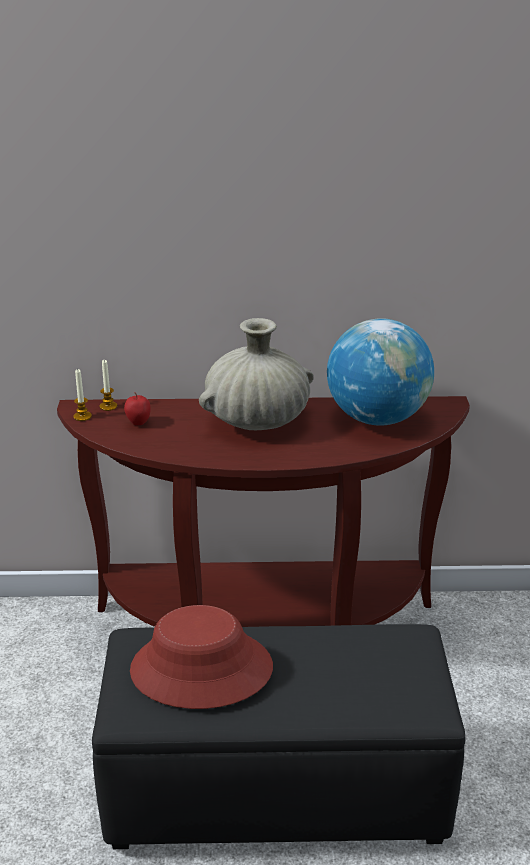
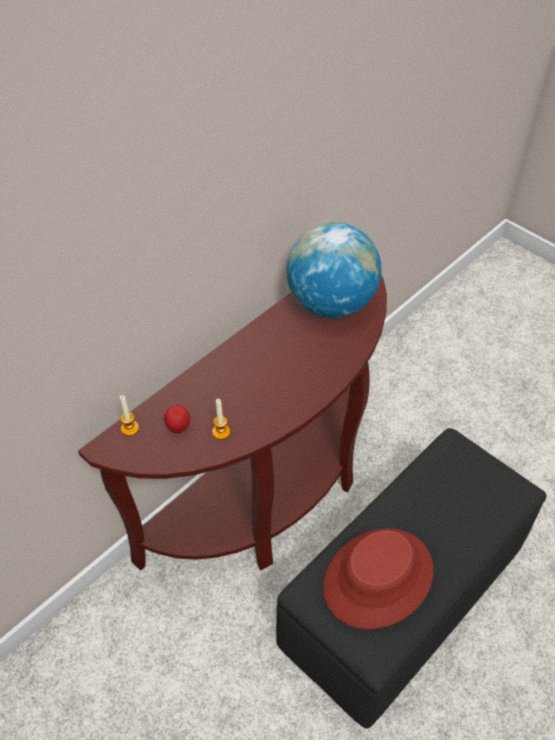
camera: 45 degrees left, 20 degrees up
candle [73,369,92,421] -> candle moved to [212,399,230,440]
beige vase [199,318,314,430] -> none

